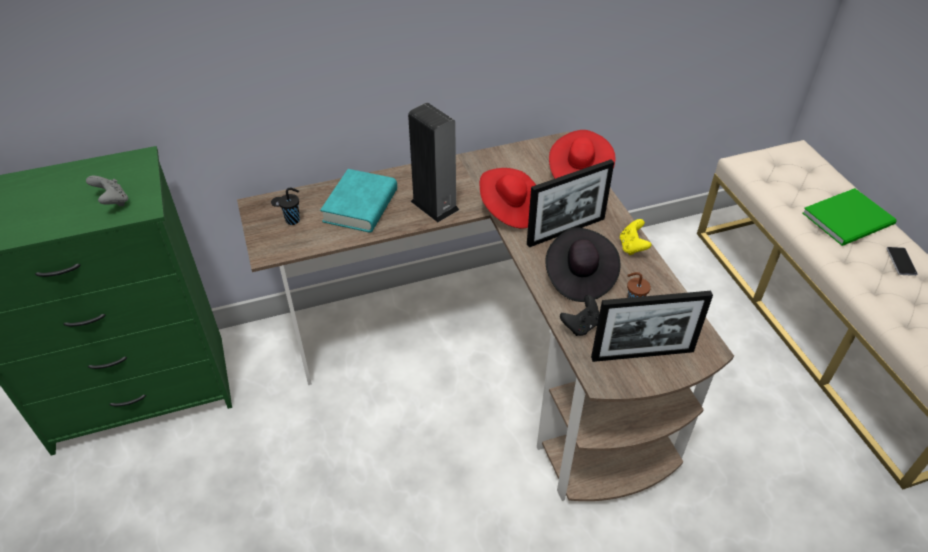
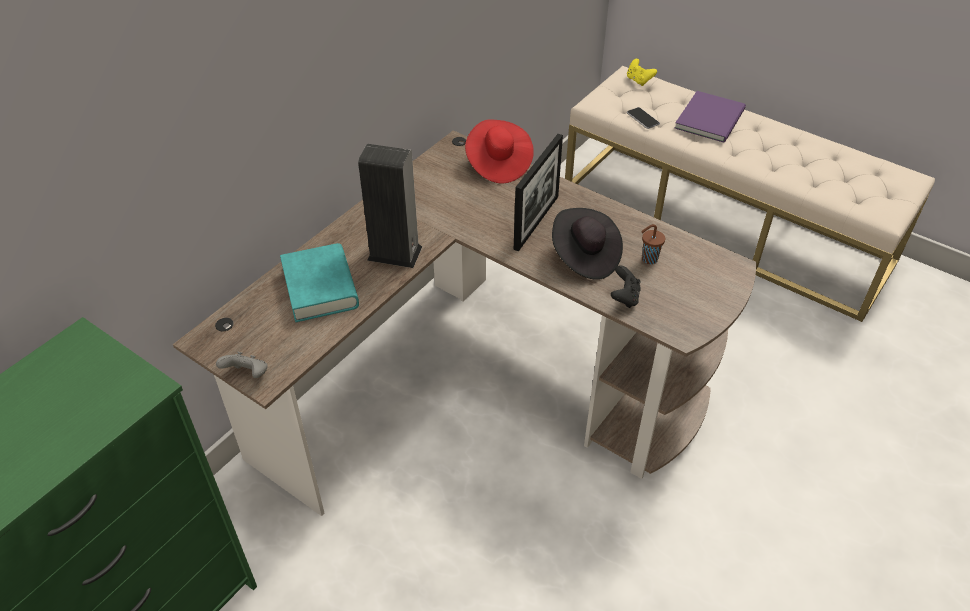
camera: 35 degrees left, 0 degrees up
grey game controller [86,175,128,206] -> grey game controller moved to [216,352,268,378]
black cup [278,188,300,225] -> none
red hat [480,168,536,229] -> none
picture frame [591,291,713,362] -> none
yellow game controller [620,219,651,255] -> yellow game controller moved to [627,59,657,86]
green book [803,188,897,246] -> purple book [675,91,746,143]
phone [887,247,918,276] -> phone moved to [627,107,660,129]

